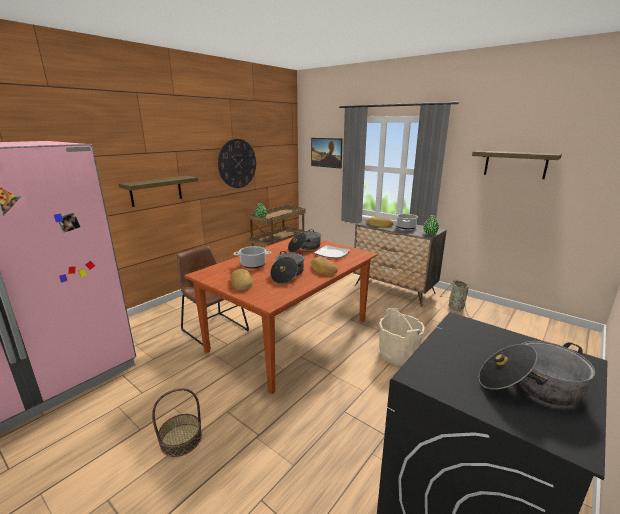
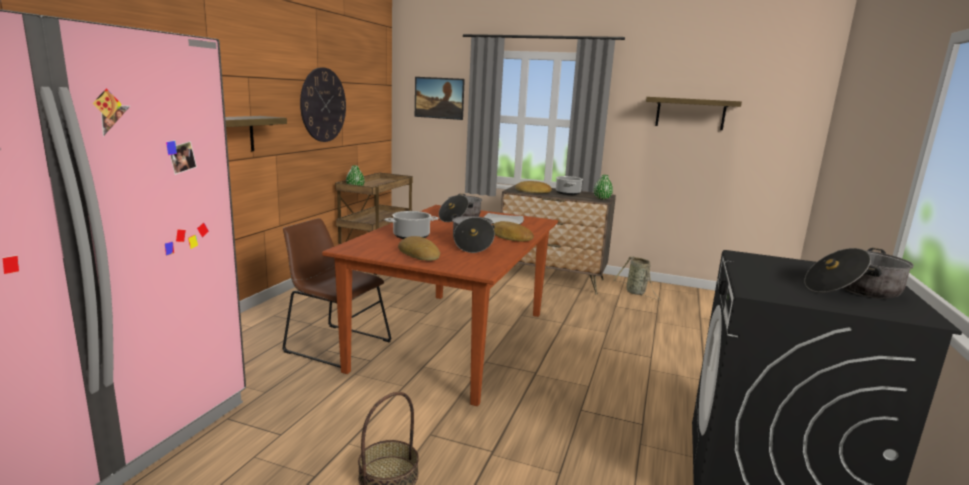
camera: 20 degrees left, 5 degrees down
beige bucket [379,308,425,366] -> none

